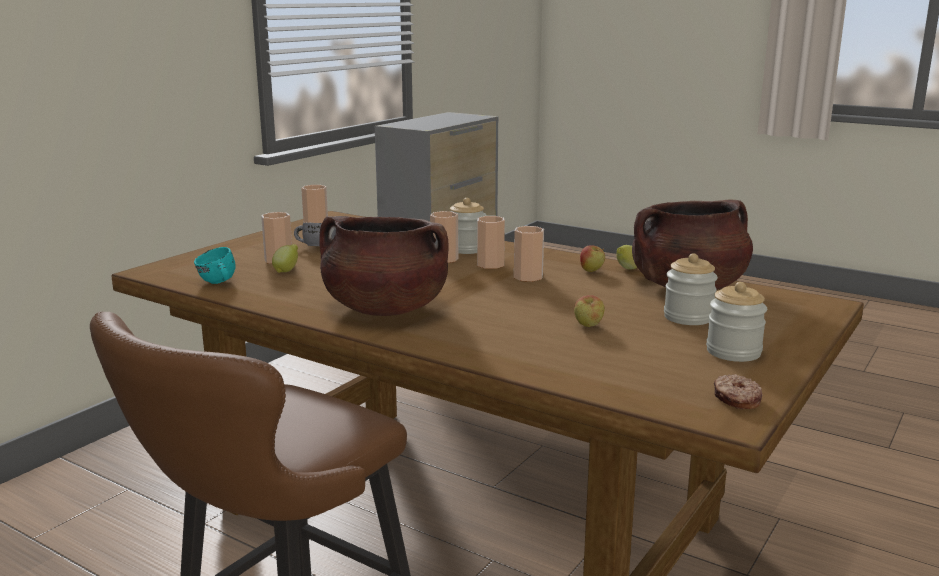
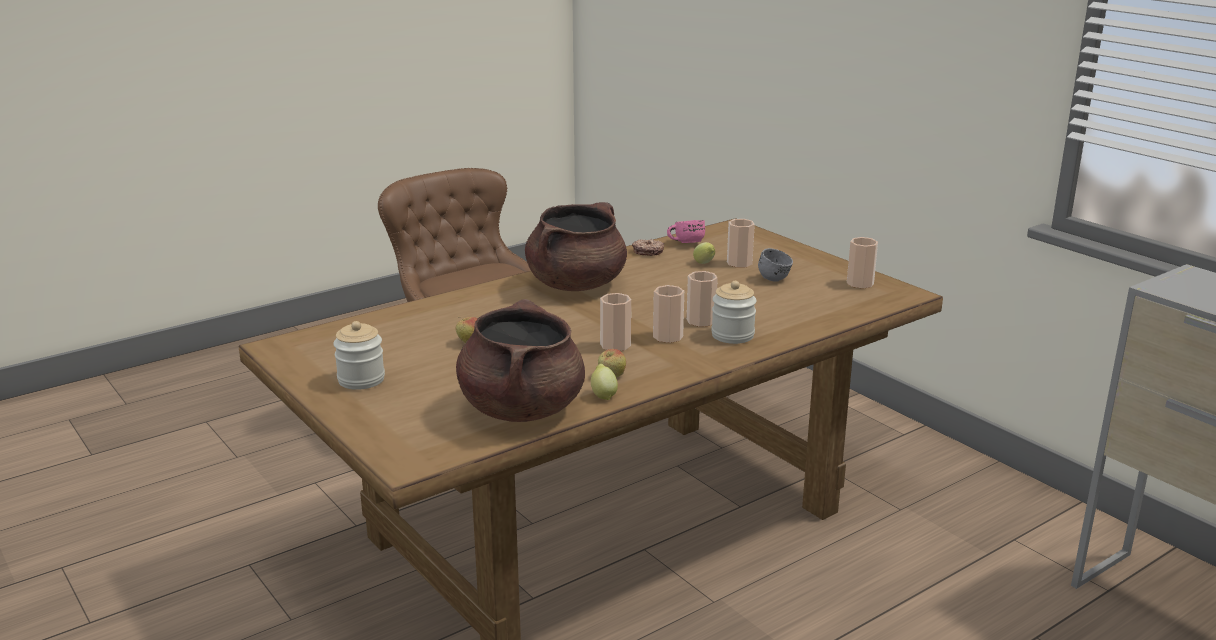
camera: 110 degrees right, 5 degrees up
turquoise mug [194,247,235,284] -> pink mug [667,220,705,243]
jar [664,253,718,325] -> none
donut [714,374,762,409] -> donut moved to [632,239,664,256]

